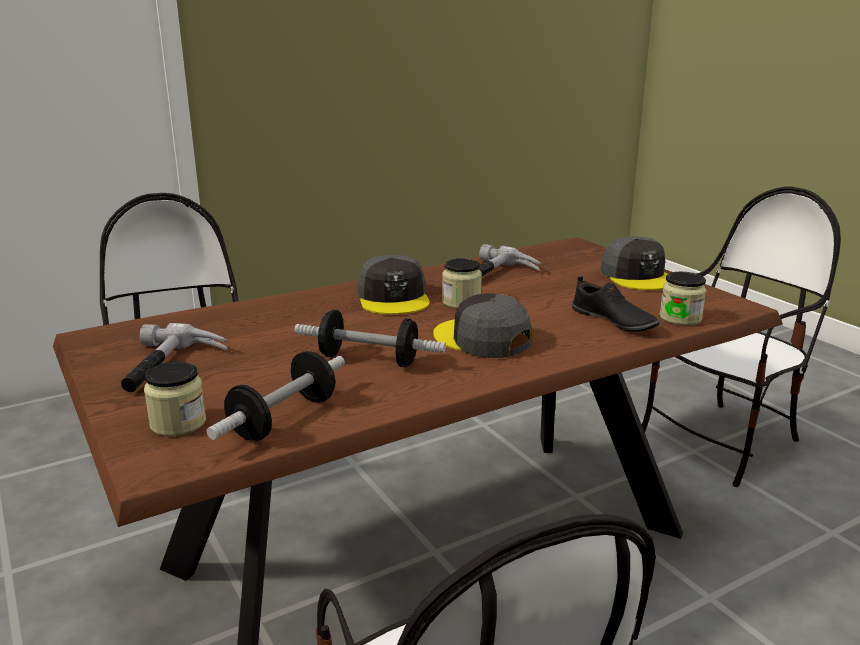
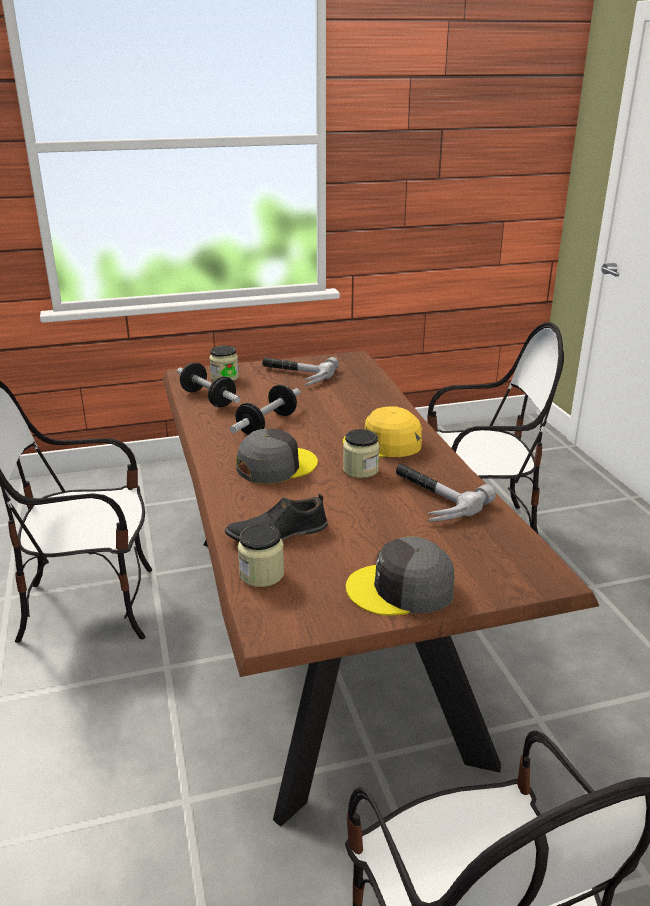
camera: 105 degrees right, 5 degrees up
grey cap [357,255,430,314] -> yellow cap [343,406,422,457]

